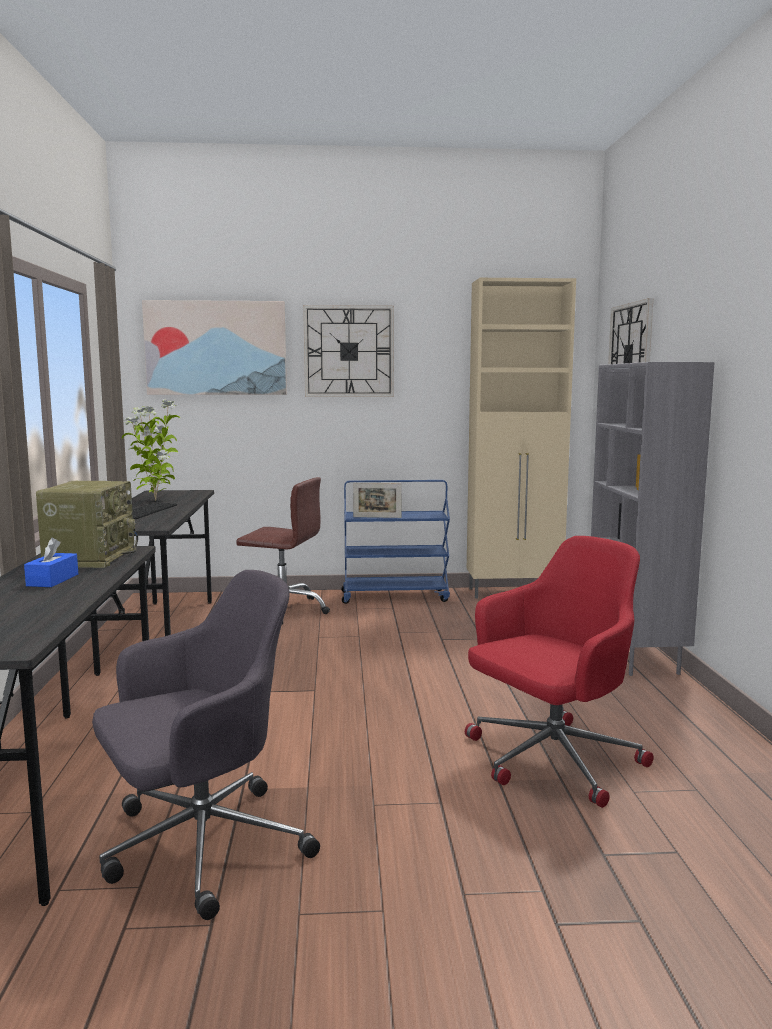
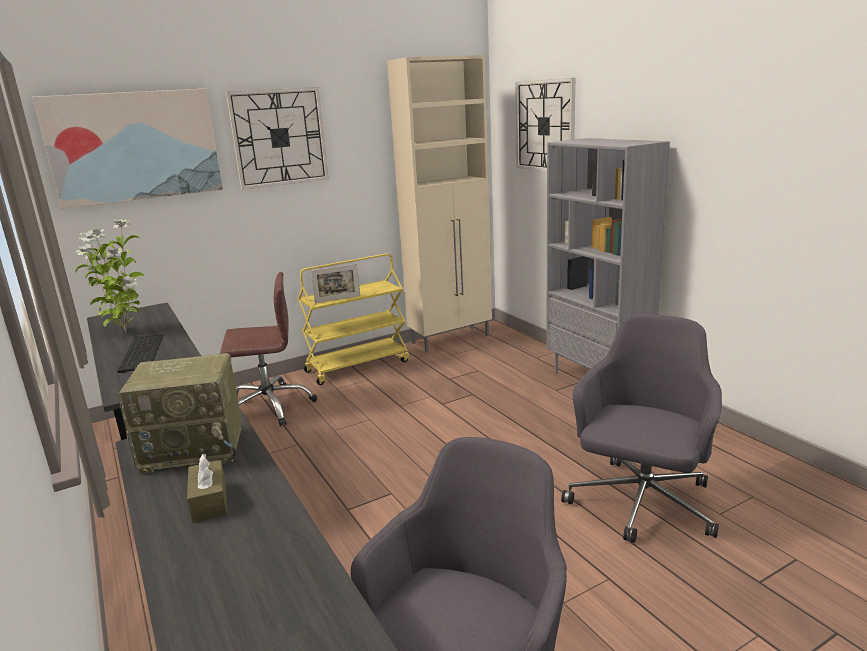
camera: 25 degrees left, 10 degrees up
blue tissue box [24,538,78,587] -> brown tissue box [187,454,227,522]
radio [36,481,138,568] -> radio turned 105 degrees clockwise [117,353,242,474]
blue cart [341,480,450,604] -> yellow cart [298,253,409,385]
red office chair [465,536,653,808] -> grey office chair [561,314,722,543]

